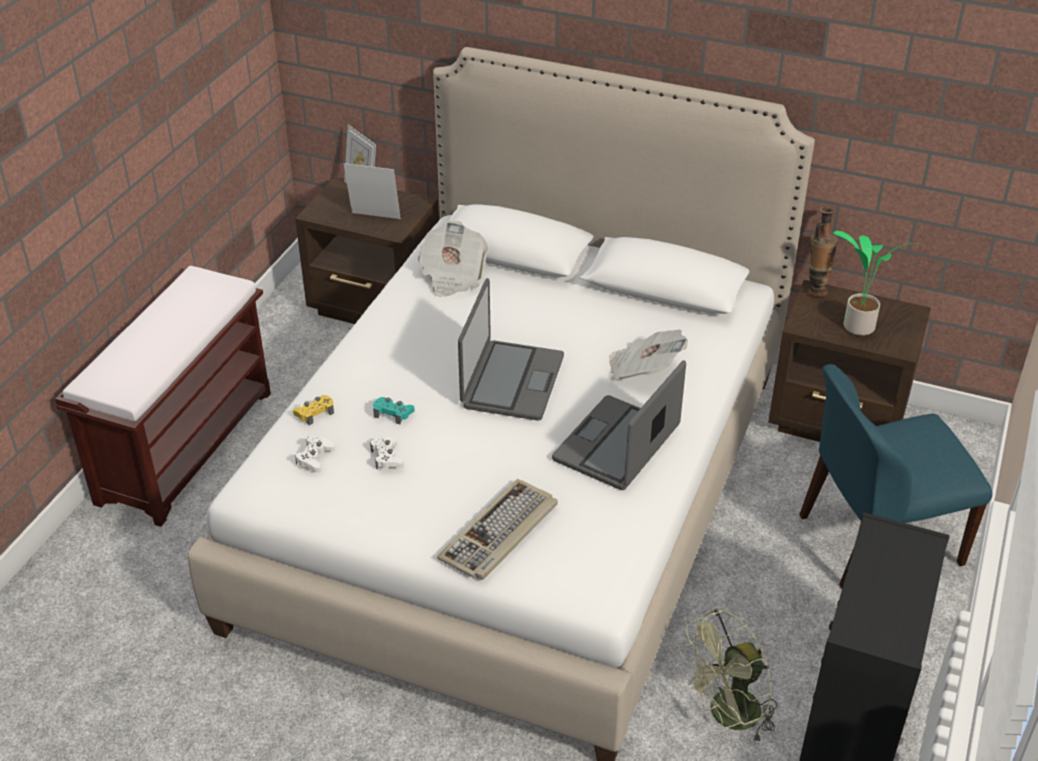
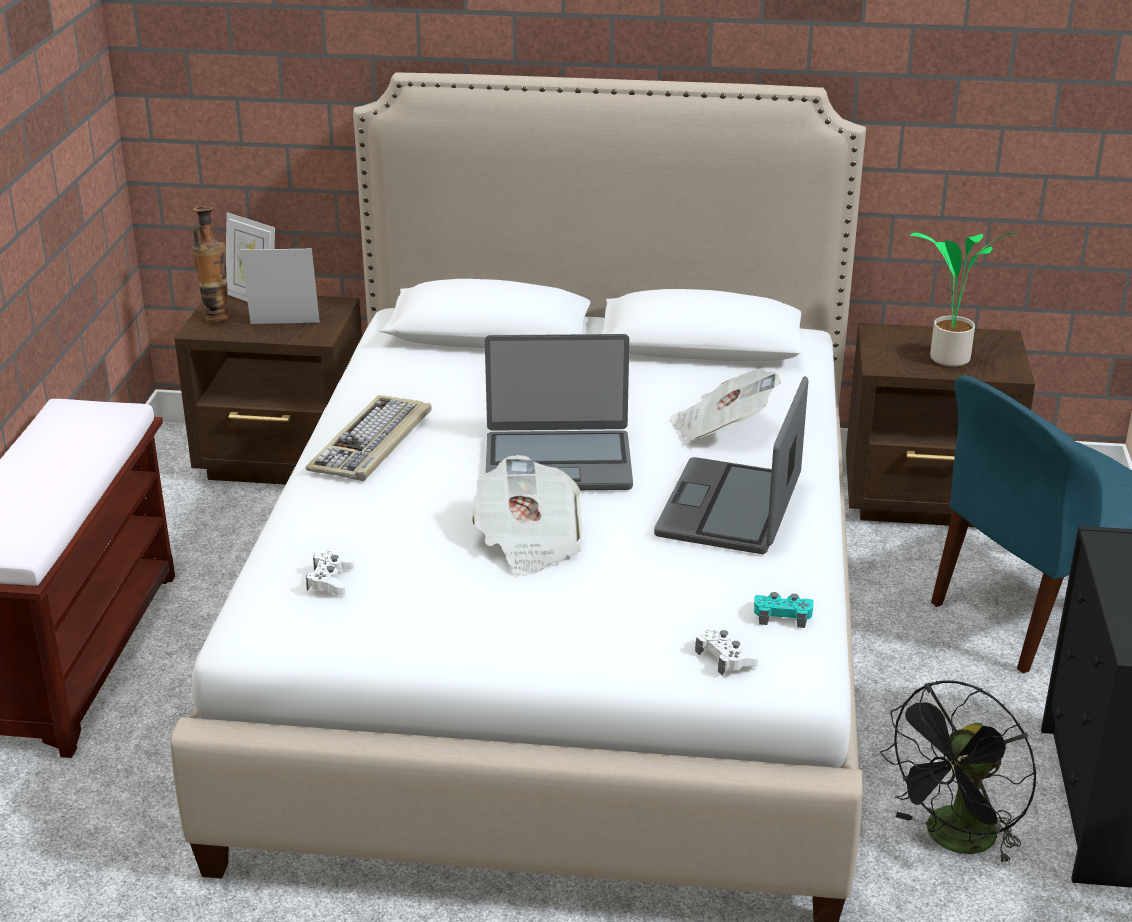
camera: 15 degrees left, 10 degrees down
yellow game controller [293,395,334,425] -> none
white game controller [370,436,404,469] -> white game controller moved to [695,627,758,675]
turquoise game controller [373,397,415,424] -> turquoise game controller moved to [754,592,813,628]
newspaper [418,221,488,297] -> newspaper moved to [471,455,582,576]
keyboard [437,479,558,580] -> keyboard moved to [306,395,432,481]
laptop [458,278,564,421] -> laptop turned 90 degrees clockwise [485,334,633,490]
green fan [679,609,777,744] -> black fan [880,680,1037,865]
vase [808,207,838,297] -> vase moved to [192,206,230,322]

